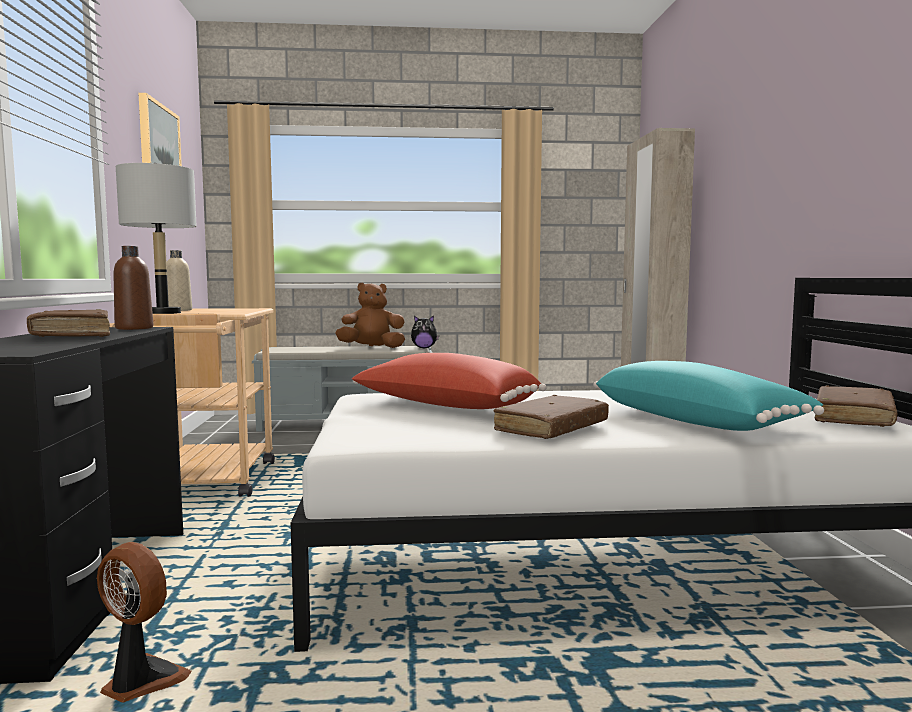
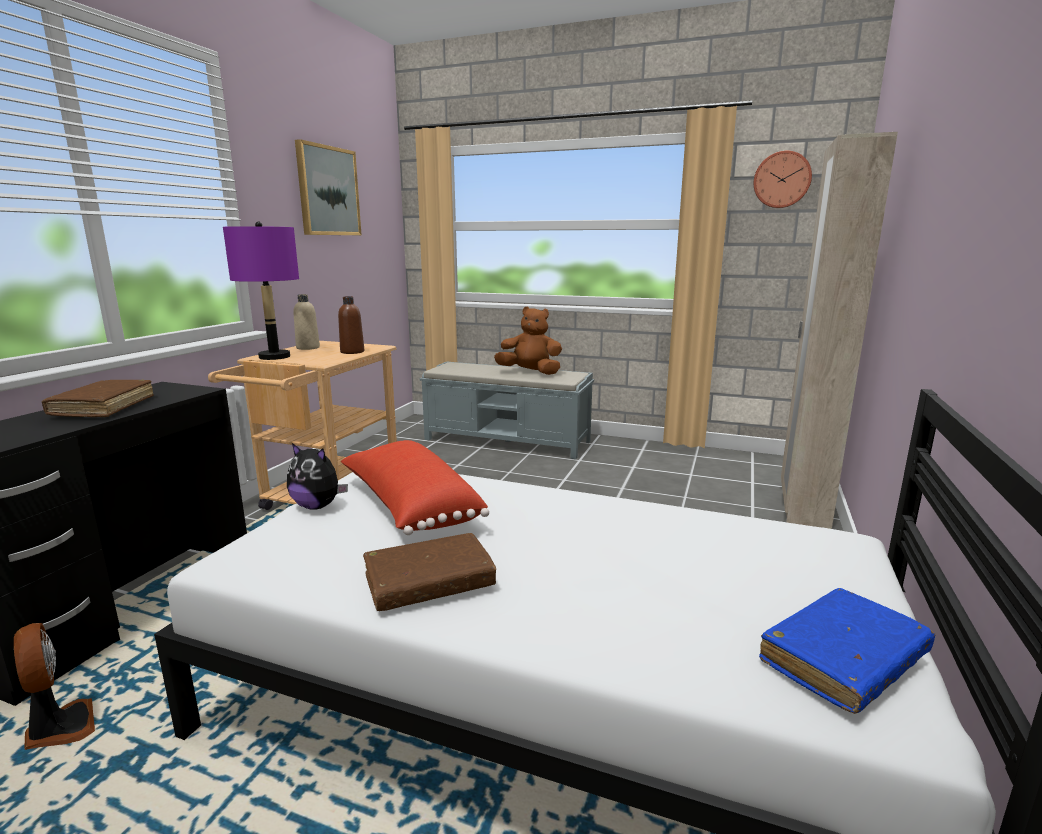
camera: 25 degrees right, 10 degrees up
brown bottle [113,246,153,330] -> brown bottle moved to [338,296,364,354]
grey table lamp [116,163,197,314] -> purple table lamp [223,221,299,360]
plush toy [411,315,439,348] -> plush toy moved to [287,443,348,510]
turquoise pillow [593,361,824,431] -> none
brown book [815,386,897,427] -> blue book [759,588,935,714]
none -> wall clock [754,151,812,208]

